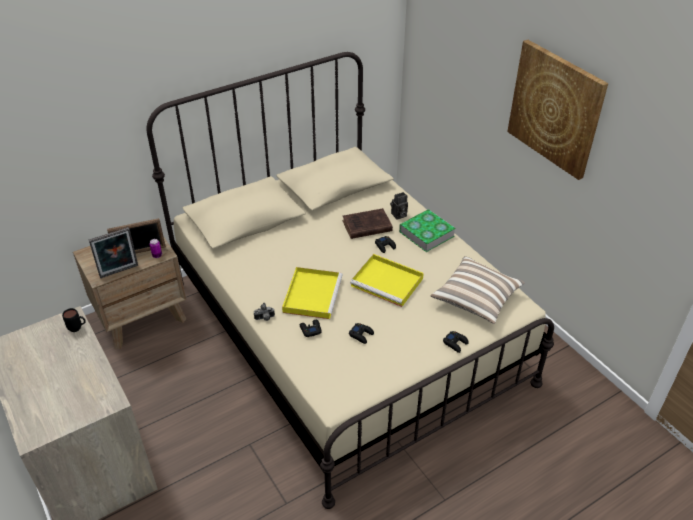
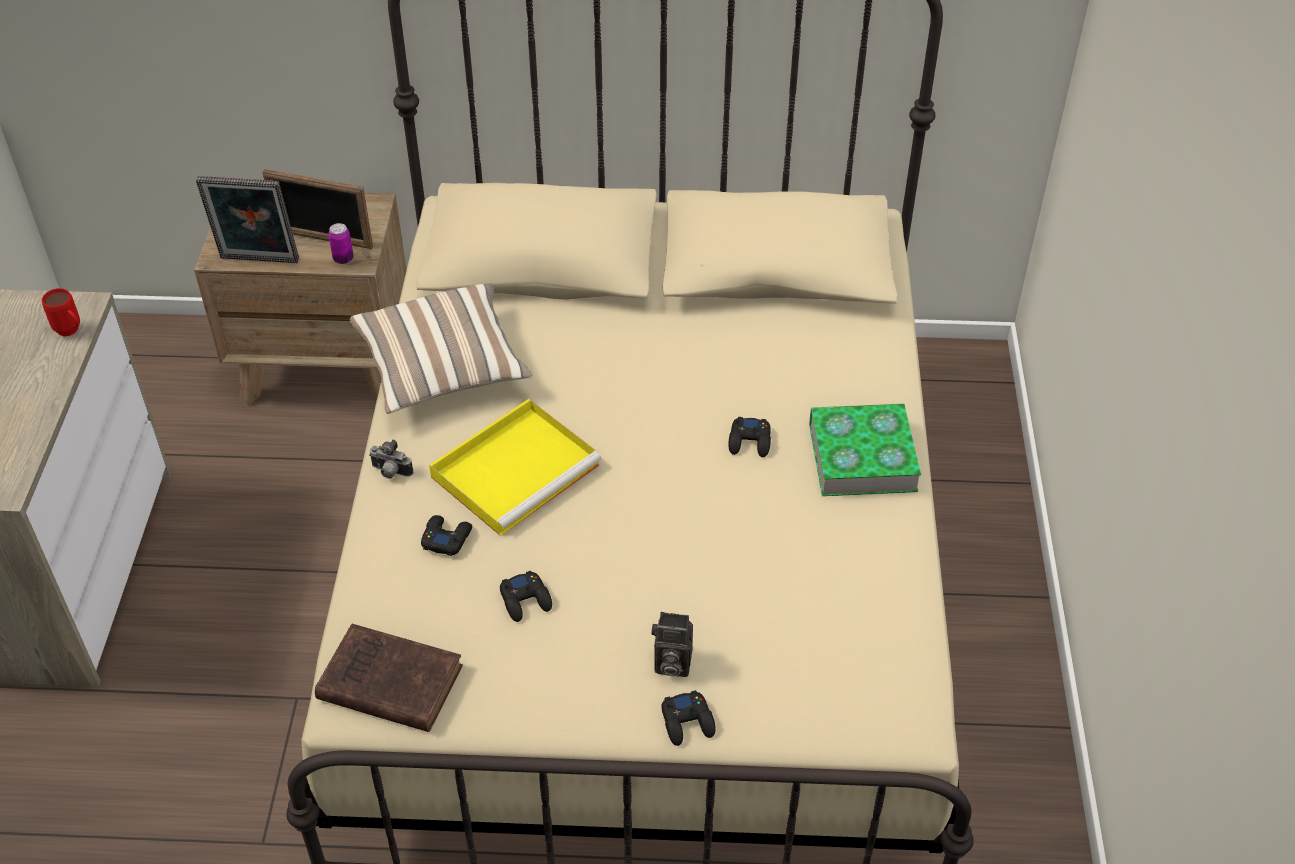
camera: 35 degrees right, 5 degrees up
black mug [62,308,86,332] -> red mug [42,288,80,336]
brown book [343,208,393,239] -> brown book moved to [315,624,463,732]
yellow tray [350,254,424,307] -> none
camera [390,192,408,219] -> camera moved to [652,612,693,677]
pillow [431,256,525,324] -> pillow moved to [350,283,532,414]
picture [507,40,608,180] -> none

